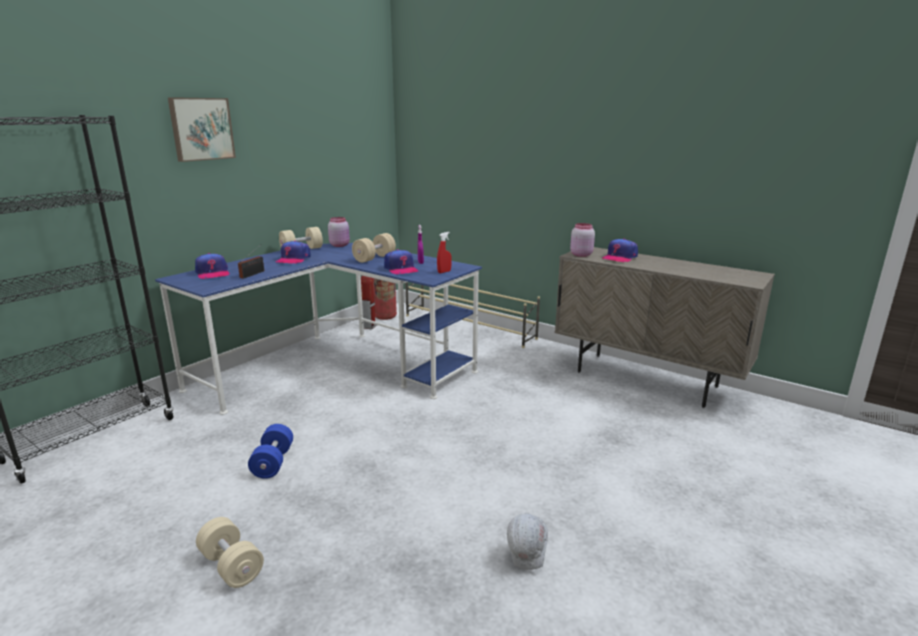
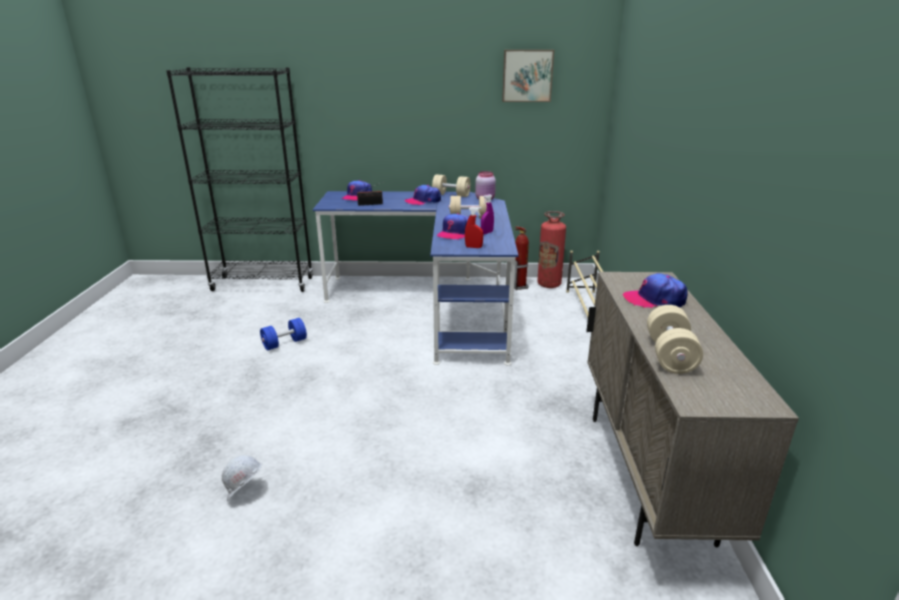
camera: 55 degrees right, 5 degrees up
picture [168,97,236,162] -> picture moved to [502,50,554,102]
beige dumbbell [196,517,264,588] -> beige dumbbell moved to [647,305,703,374]
pink jar [570,223,595,257] -> none

